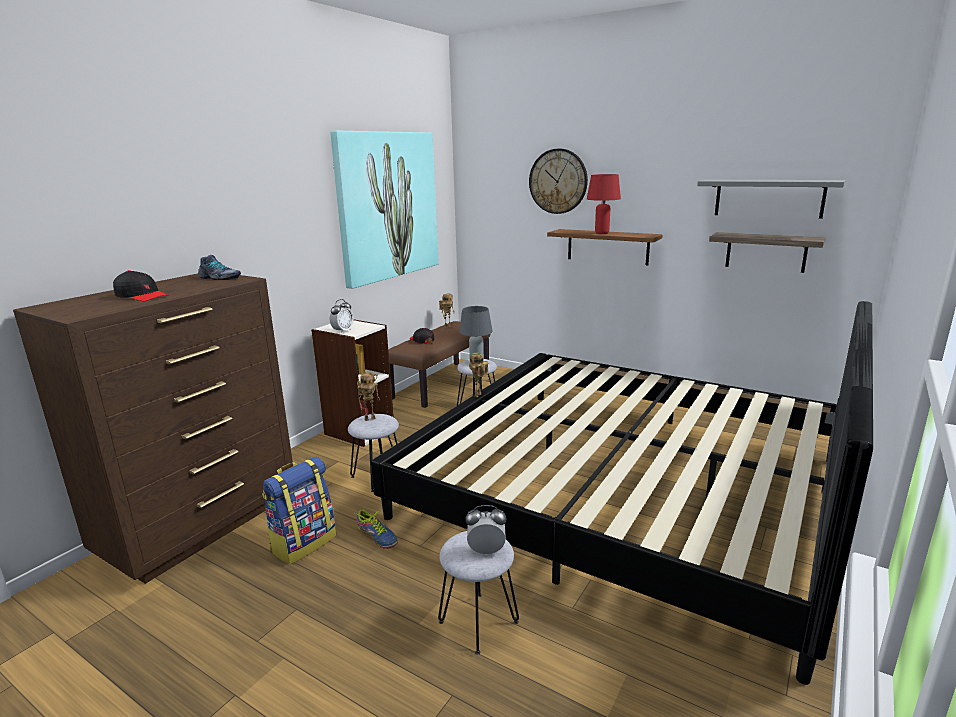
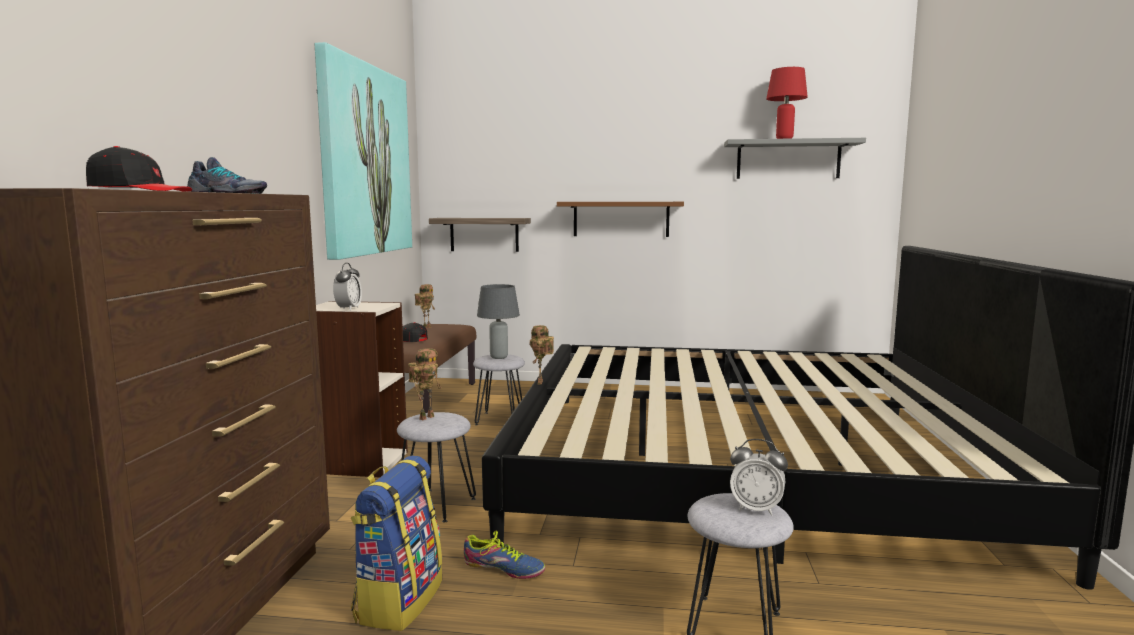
camera: 25 degrees left, 10 degrees down
alarm clock [465,505,506,555] -> alarm clock turned 135 degrees counterclockwise [730,439,788,516]
wall clock [529,148,588,214] -> none
red table lamp [587,174,621,234] -> red table lamp moved to [766,67,808,139]
shelf [709,232,826,273] -> shelf moved to [429,218,531,252]

